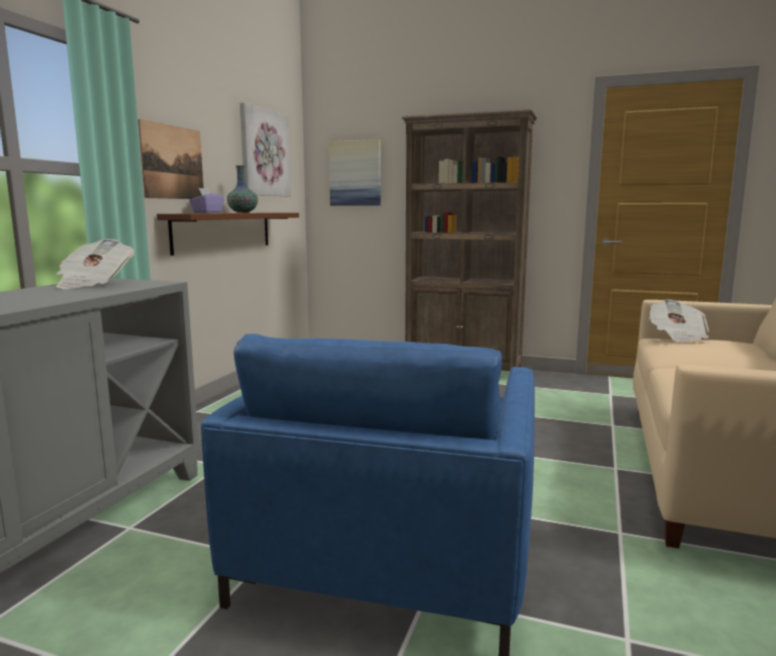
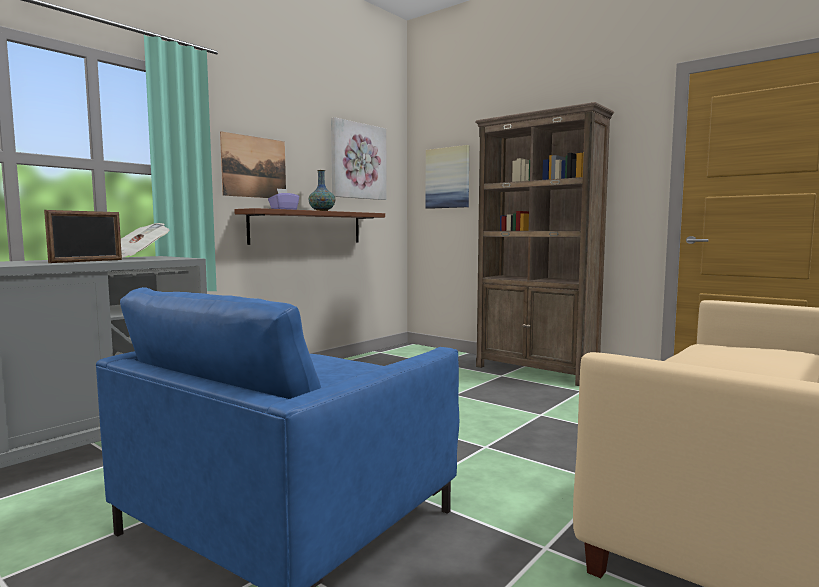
camera: 20 degrees right, 5 degrees down
newspaper [649,299,709,343] -> none
none -> picture frame [44,210,122,263]

